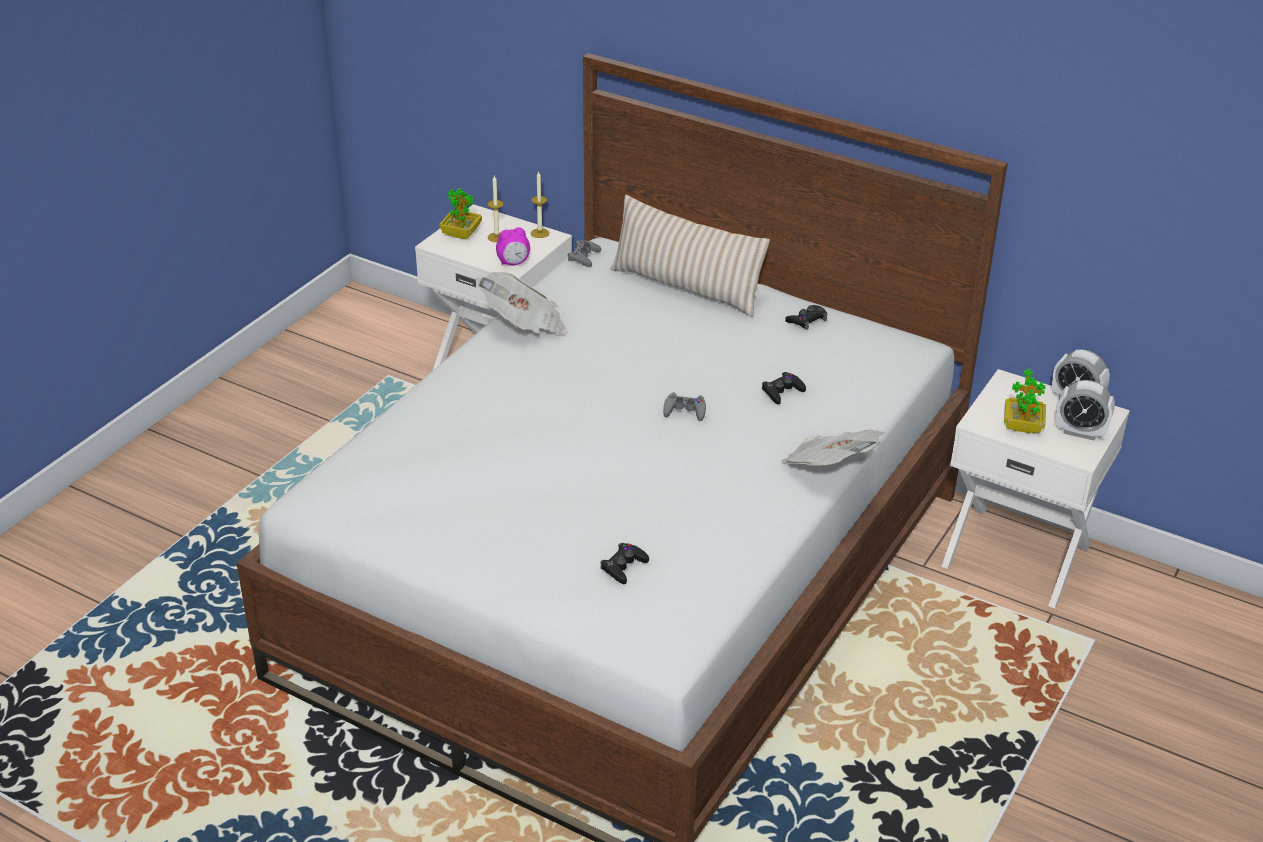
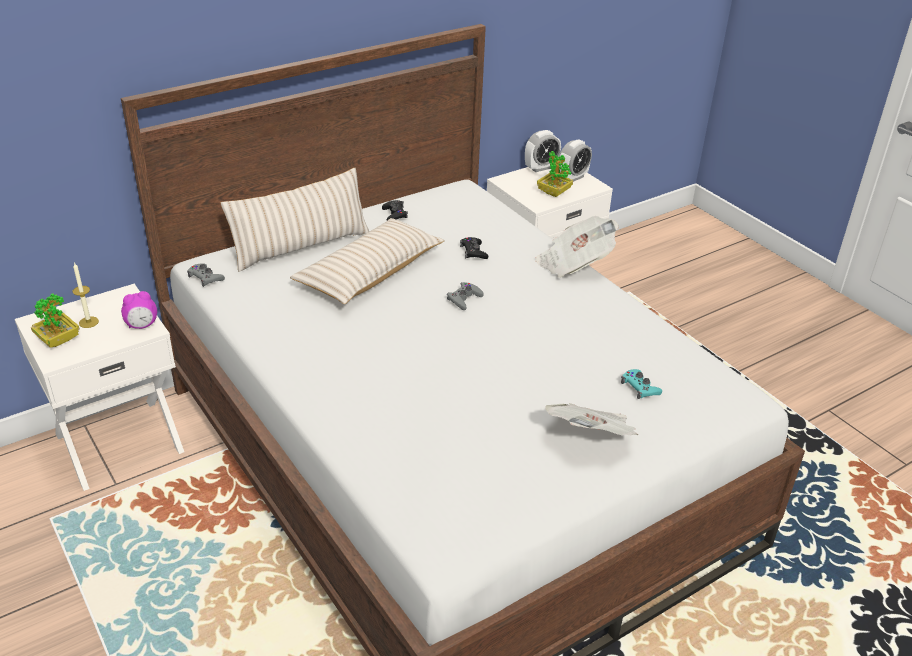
camera: 65 degrees left, 0 degrees up
newspaper [476,272,568,334] -> newspaper moved to [545,403,638,435]
alarm clock [496,227,530,266] -> alarm clock turned 60 degrees clockwise [121,291,157,329]
candle [531,171,549,238] -> none
black game controller [600,543,649,584] -> turquoise game controller [621,369,662,399]
none -> beige pillow [290,218,445,304]

